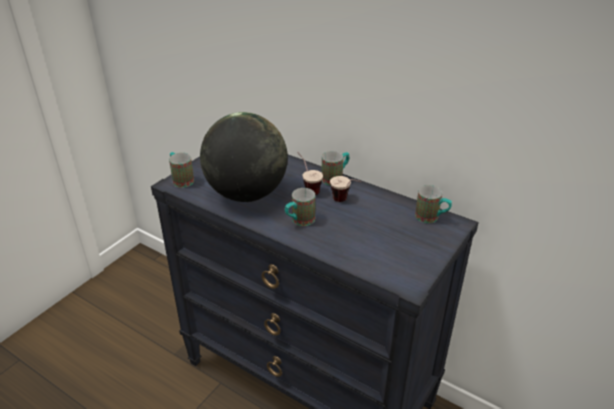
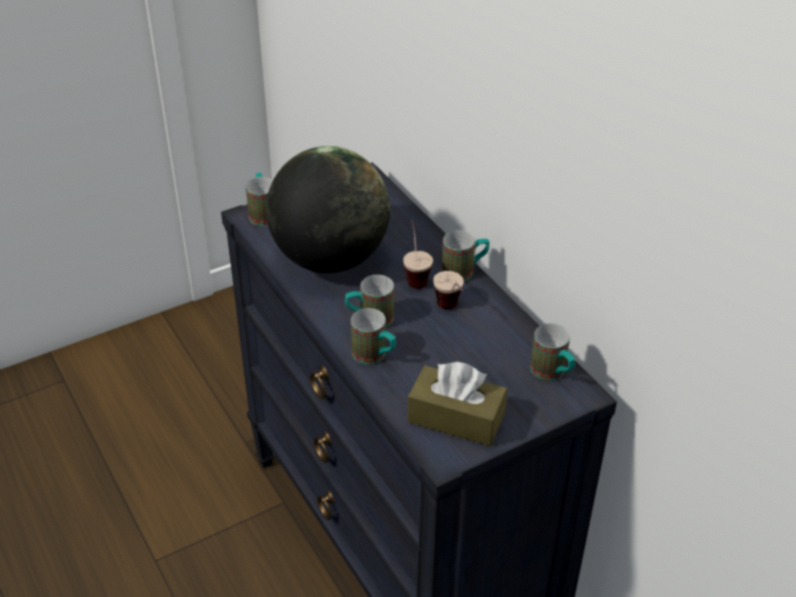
camera: 25 degrees right, 5 degrees up
none -> mug [351,308,396,364]
none -> brown tissue box [408,362,507,446]

